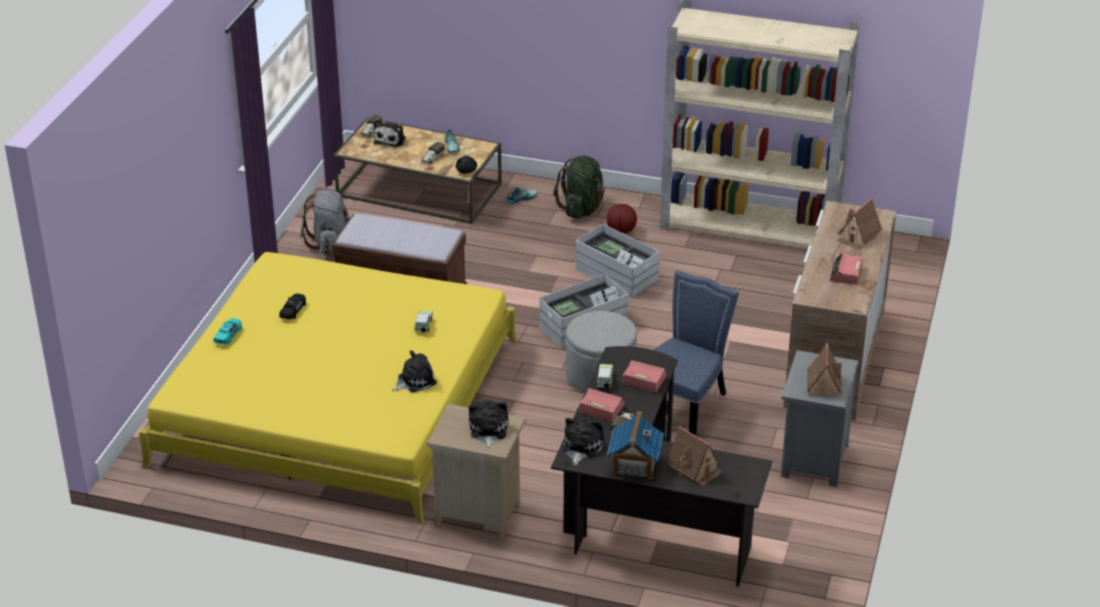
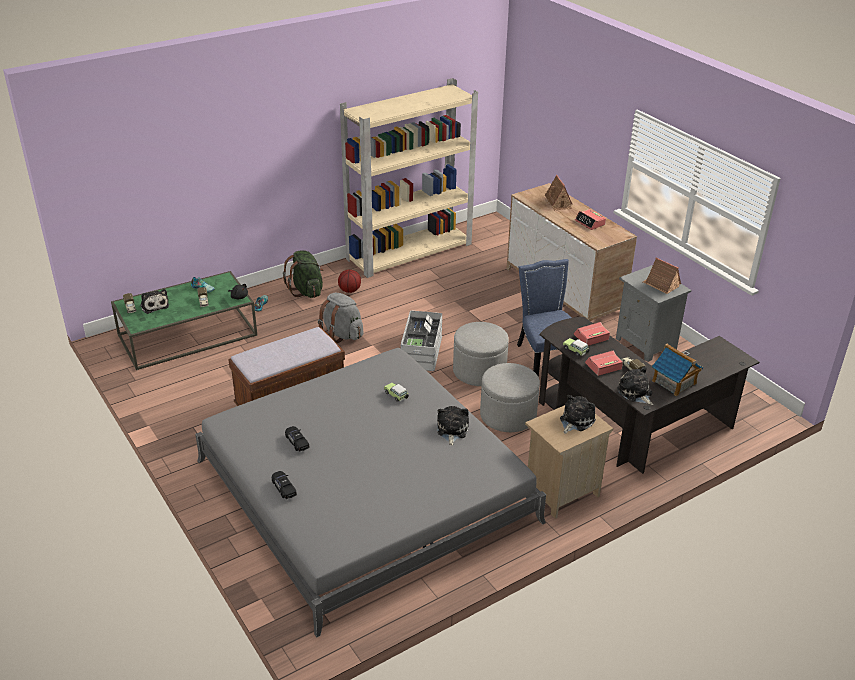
camera: 50 degrees left, 0 degrees up
yellow bed [139,252,518,524] -> grey bed [195,348,546,637]
turquoise toy car [214,318,242,345] -> black toy car [271,471,297,499]
grey backpack [301,190,350,255] -> grey backpack moved to [318,293,363,343]
brown coffee table [333,117,502,224] -> green coffee table [111,271,257,370]
plush toy [469,400,509,449] -> plush toy turned 90 degrees clockwise [560,395,596,434]
grey storage box [575,224,660,298] -> none
toy house [666,426,723,486] -> none
none -> grey ottoman [480,363,540,432]

